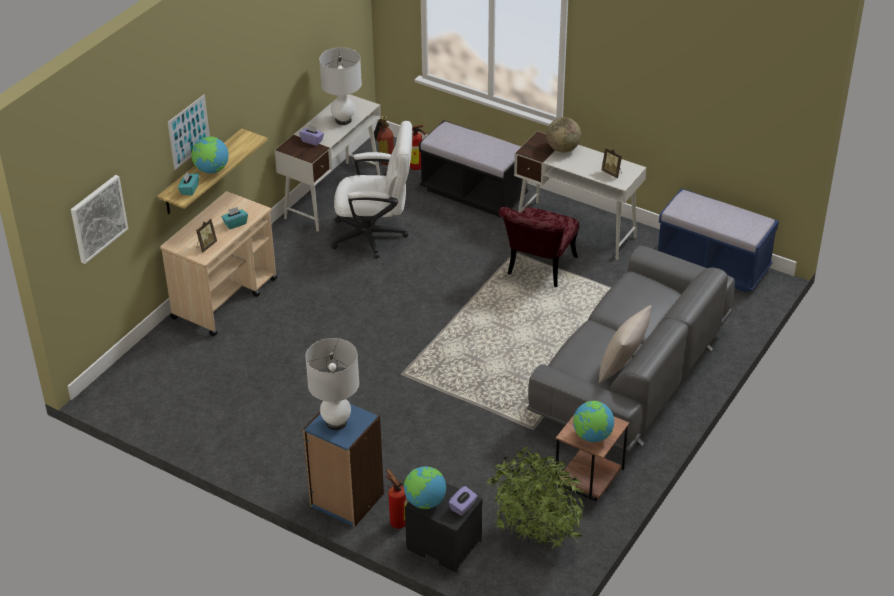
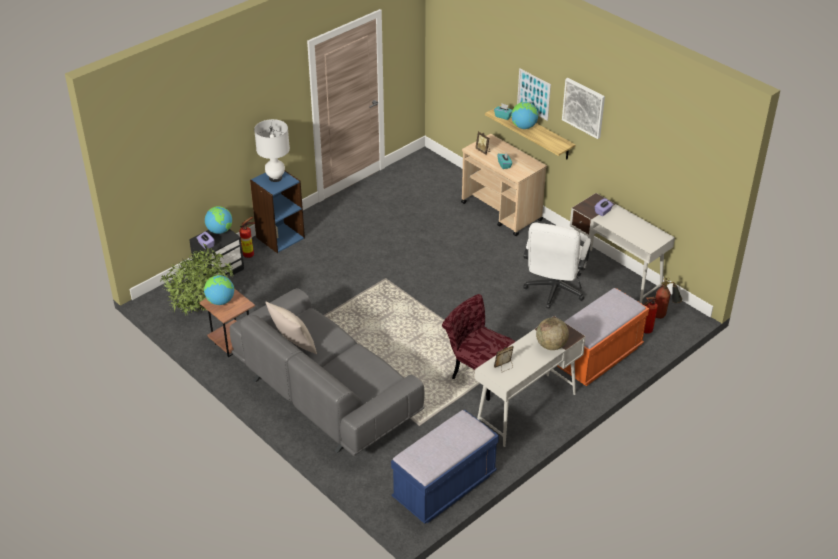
camera: 105 degrees right, 0 degrees up
picture [71,175,128,264] -> picture moved to [562,78,605,139]
white table lamp [319,47,362,125] -> none
black bench [419,120,529,217] -> orange bench [558,288,649,386]

